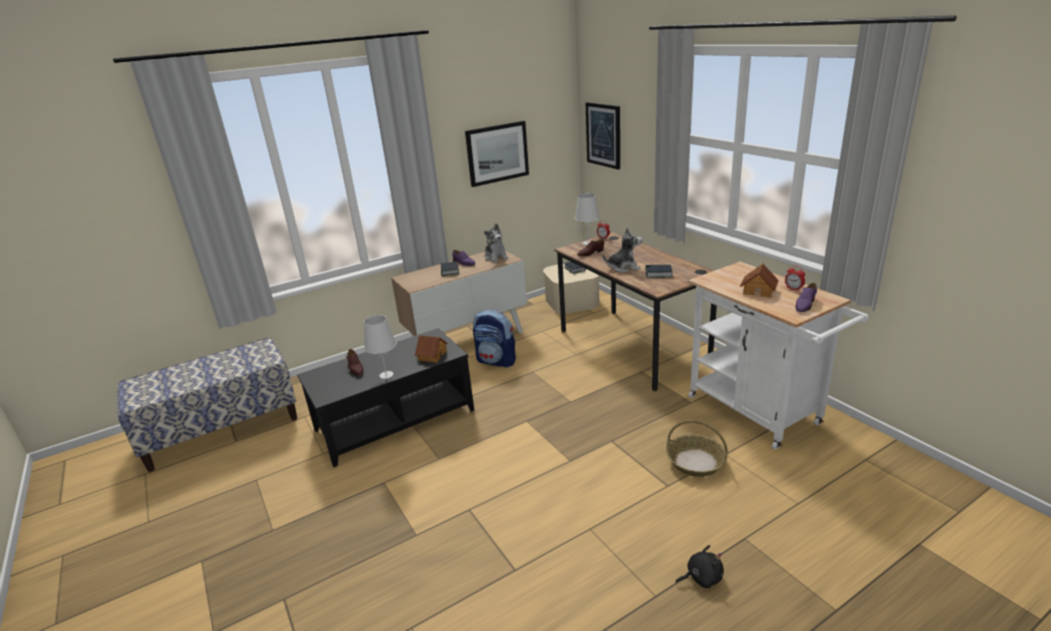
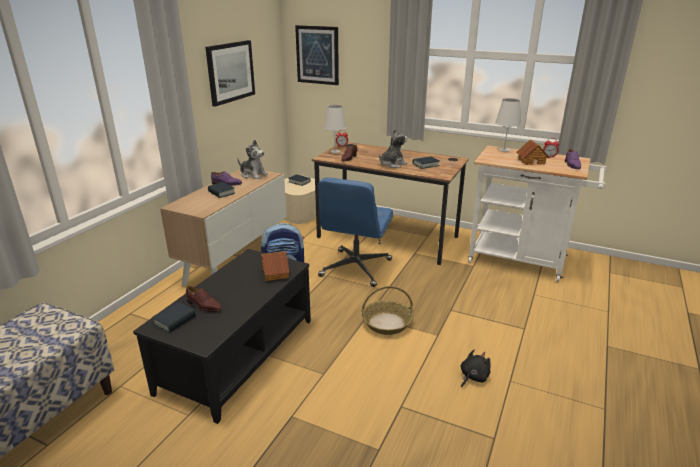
camera: 35 degrees left, 0 degrees up
white table lamp [364,315,397,379] -> white table lamp moved to [495,98,521,152]
basket [666,420,728,477] -> basket moved to [362,286,413,335]
black plush toy [676,545,724,588] -> black plush toy moved to [461,350,491,387]
none -> book [152,302,196,333]
none -> blue office chair [318,177,393,287]

